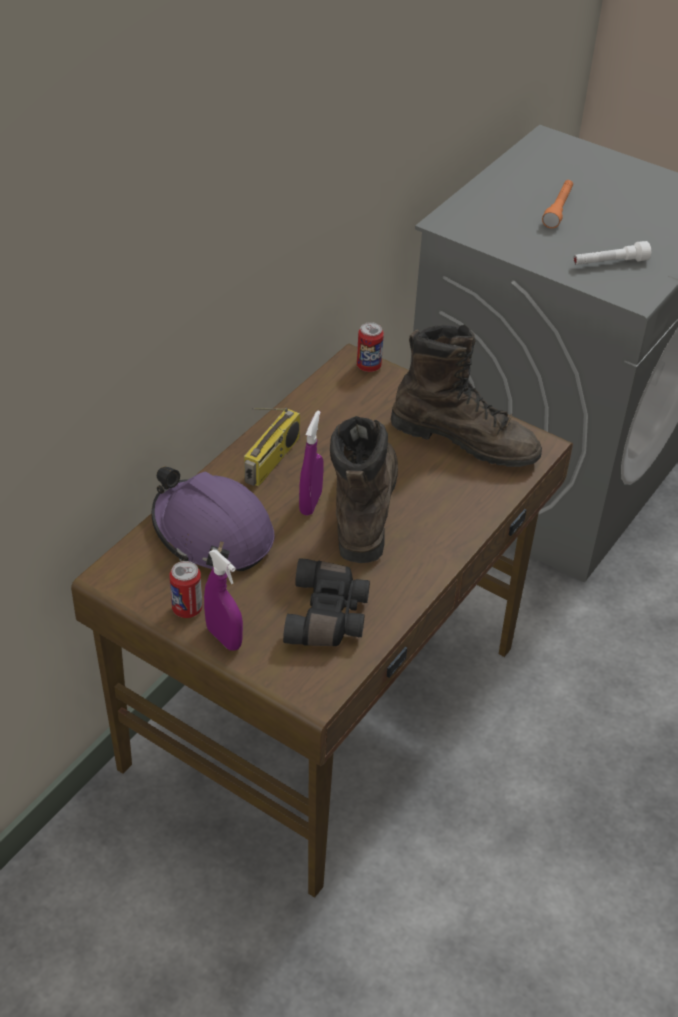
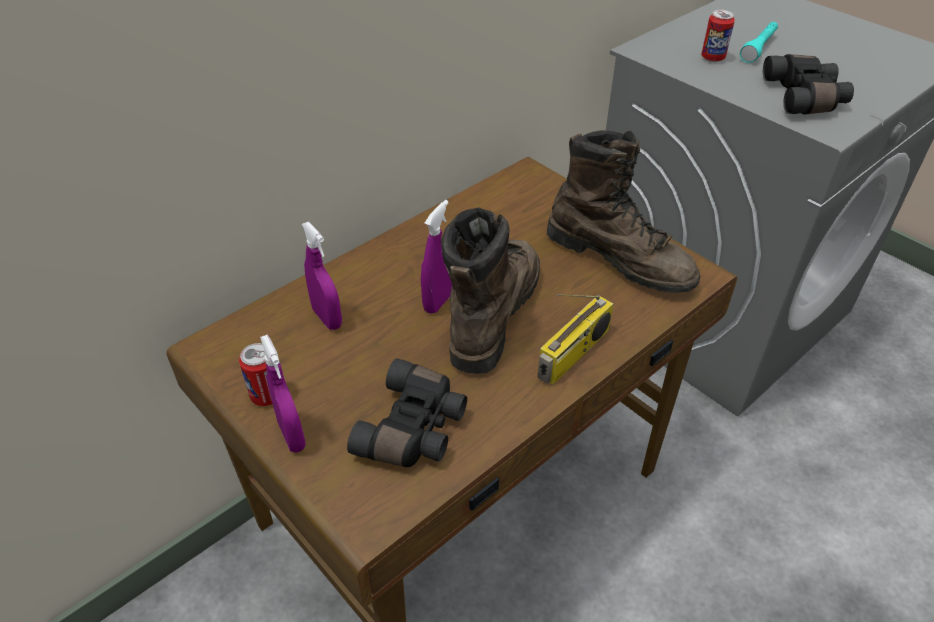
camera: 15 degrees right, 0 degrees up
purple hard hat [151,466,275,572] -> purple spray bottle [302,222,342,330]
radio [244,408,300,486] -> radio moved to [538,294,614,385]
can [357,322,384,372] -> can moved to [701,10,735,62]
orange flashlight [542,180,573,228] -> turquoise flashlight [740,22,778,63]
white flashlight [573,241,651,265] -> black binoculars [763,54,854,115]

